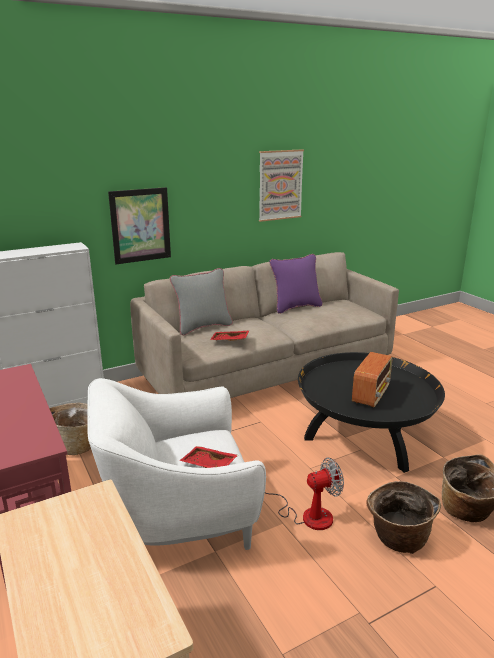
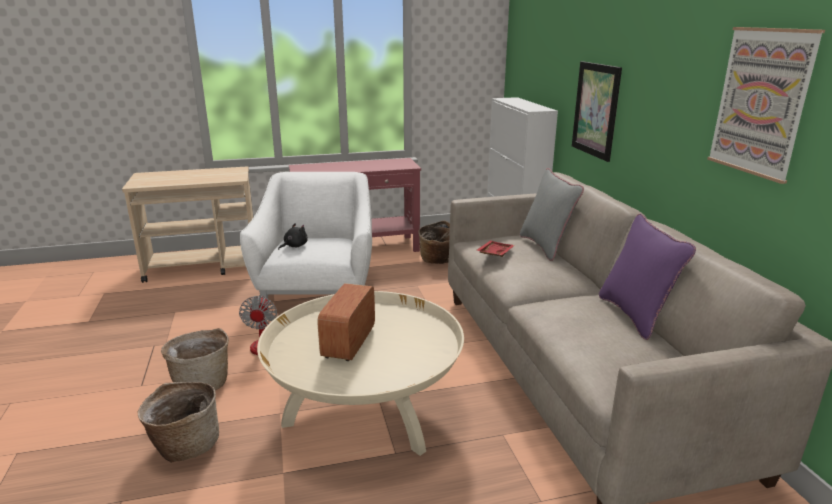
camera: 105 degrees right, 0 degrees up
red tray [180,446,238,468] -> black plush toy [278,223,308,250]
black coffee table [298,352,445,473] -> beige coffee table [257,291,464,456]
radio [352,352,393,408] -> radio turned 60 degrees clockwise [318,283,375,361]

